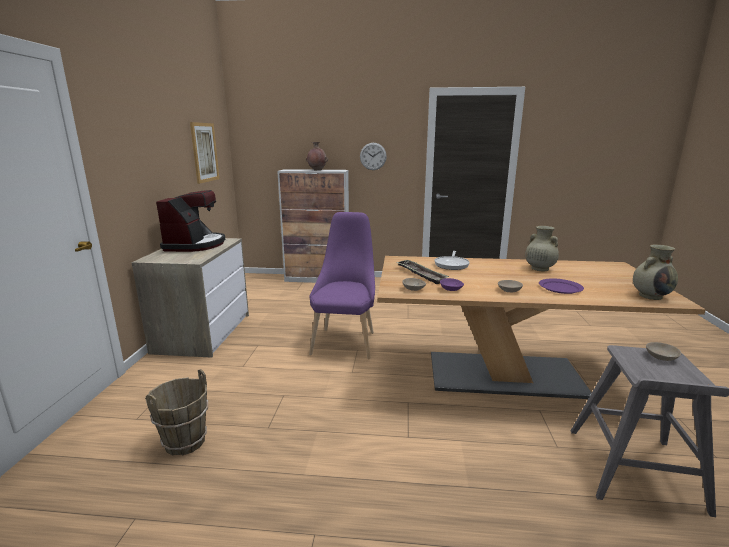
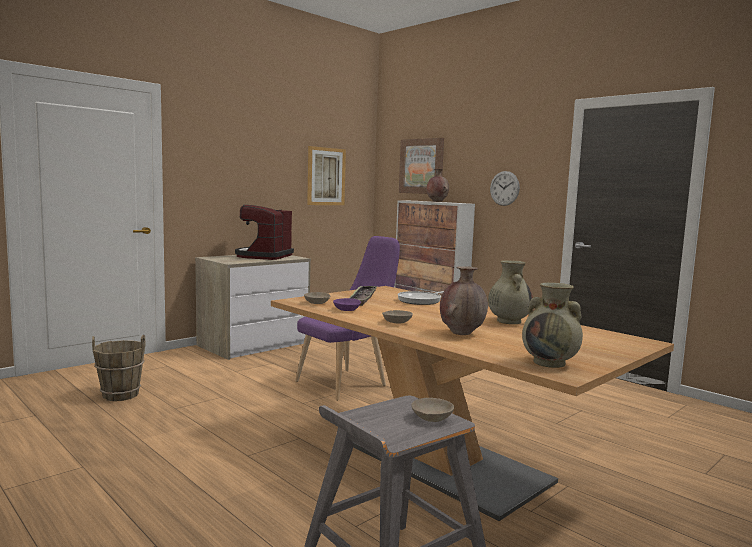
camera: 40 degrees right, 10 degrees down
coffee machine [156,190,225,252] -> coffee machine turned 150 degrees clockwise [235,205,294,260]
purple plate [539,278,584,294] -> brown vase [440,266,488,335]
none -> picture [399,138,444,194]

